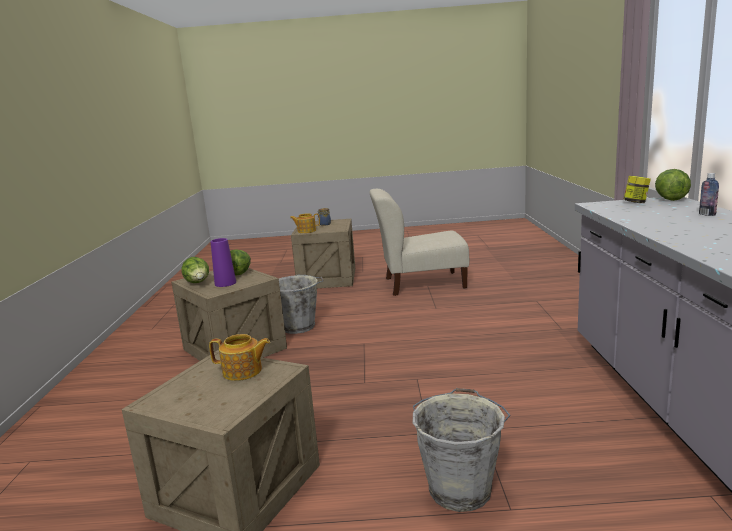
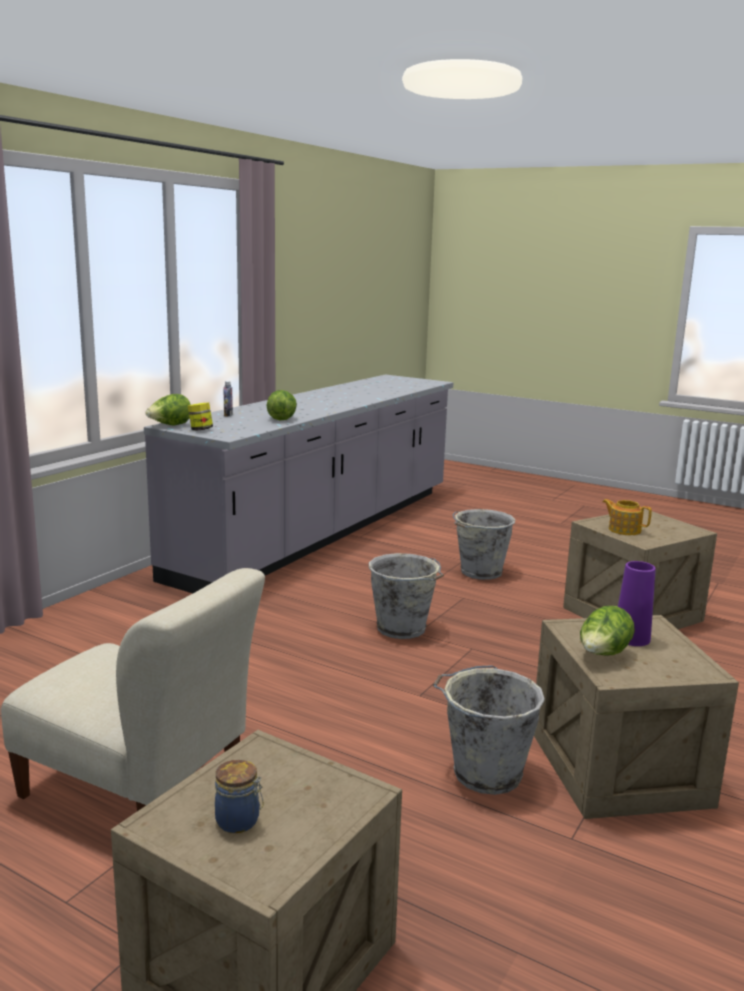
camera: 150 degrees left, 0 degrees up
lettuce [182,257,209,283] -> lettuce moved to [266,390,297,420]
teapot [290,213,320,233] -> none
none -> grey bucket [369,553,444,639]

